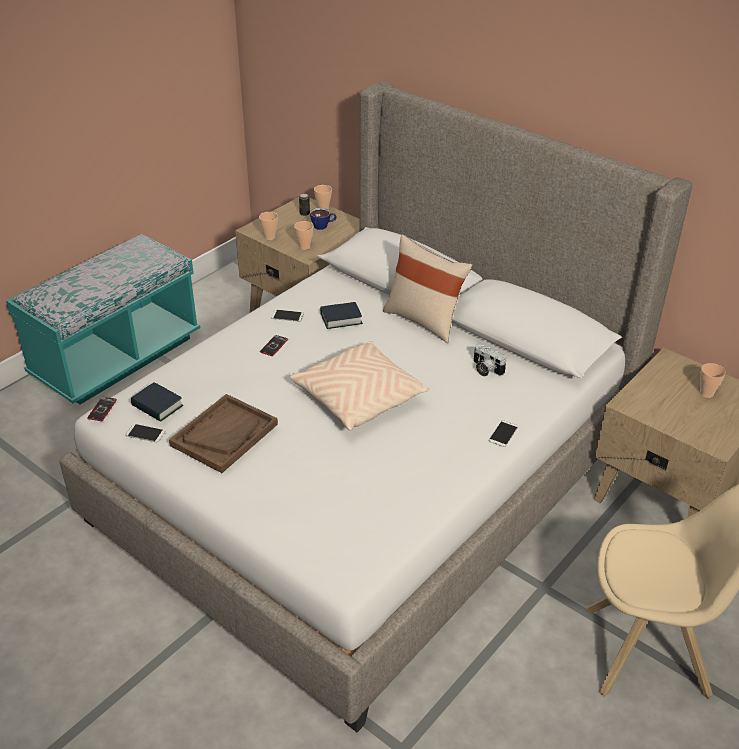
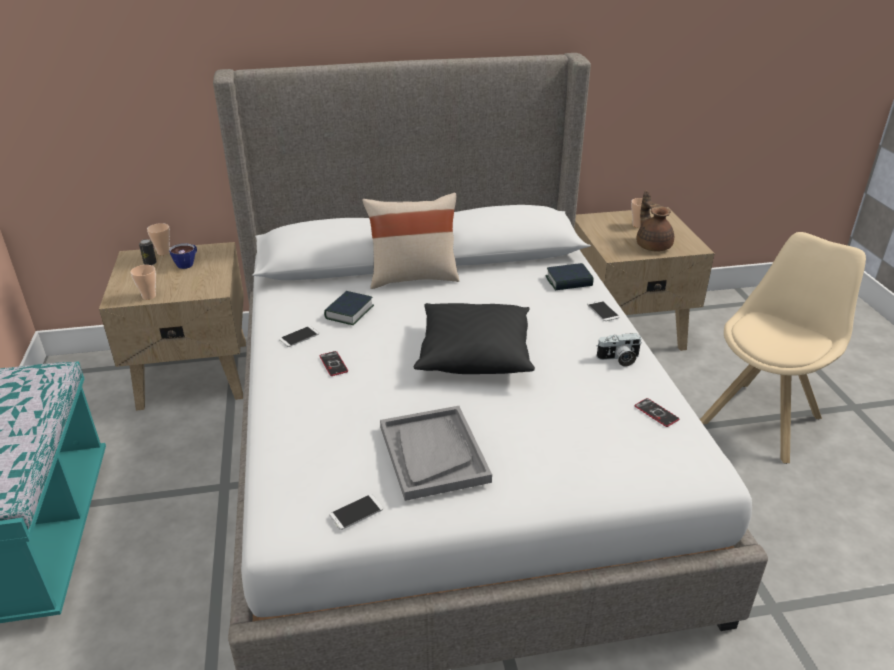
camera: 50 degrees left, 5 degrees down
phone [87,397,117,421] -> phone moved to [635,398,679,427]
book [131,382,183,422] -> book moved to [545,263,593,290]
brown tray [169,394,278,473] -> grey tray [380,406,492,501]
beige pillow [290,341,430,430] -> black pillow [413,303,535,374]
cup [294,221,314,250] -> none
camera [474,344,507,376] -> camera moved to [596,333,642,367]
none -> brown teapot [636,190,674,251]

